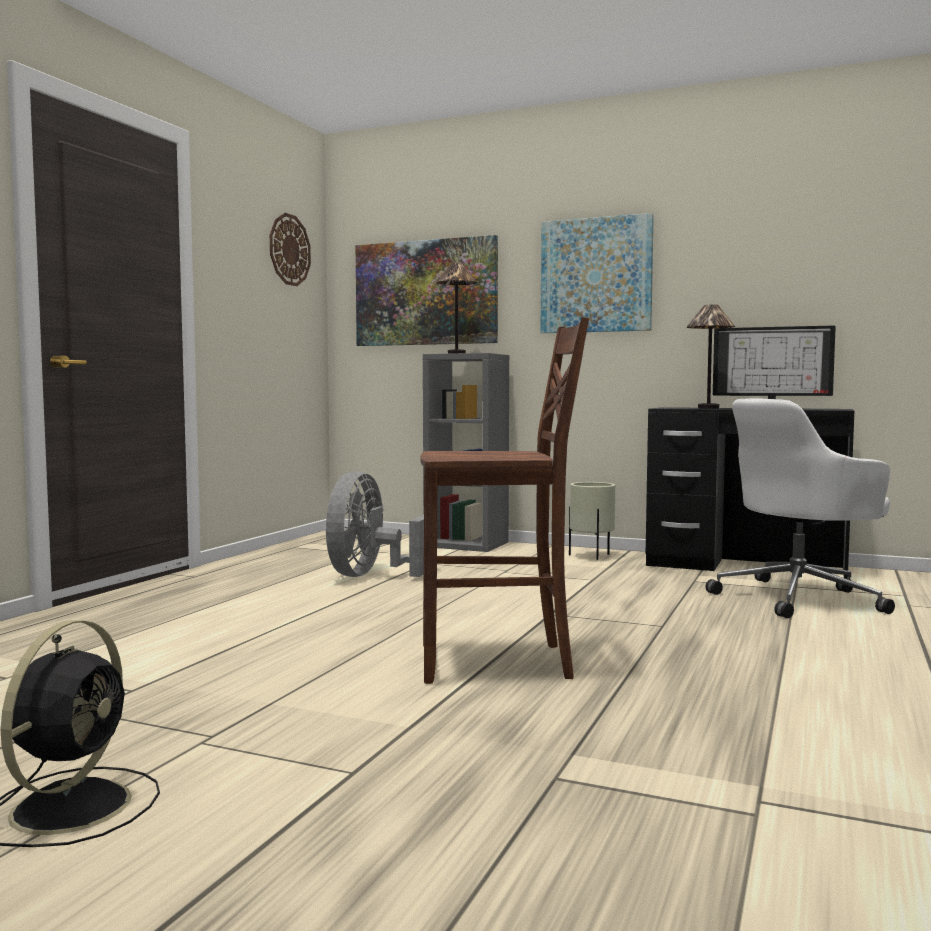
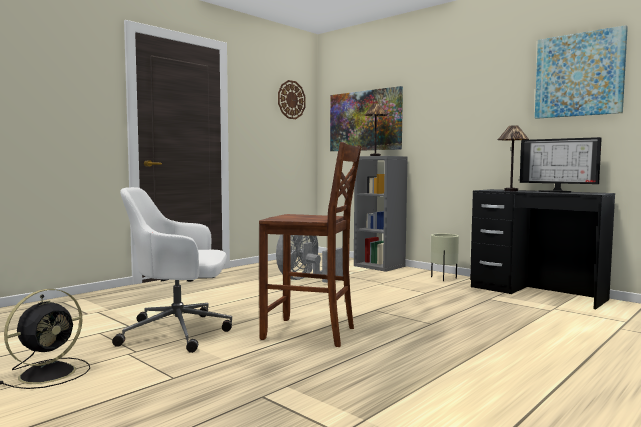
camera: 20 degrees right, 0 degrees up
picture [541,213,654,333] -> picture moved to [535,25,628,119]
white office chair [706,398,895,618] -> white office chair moved to [112,187,232,353]

